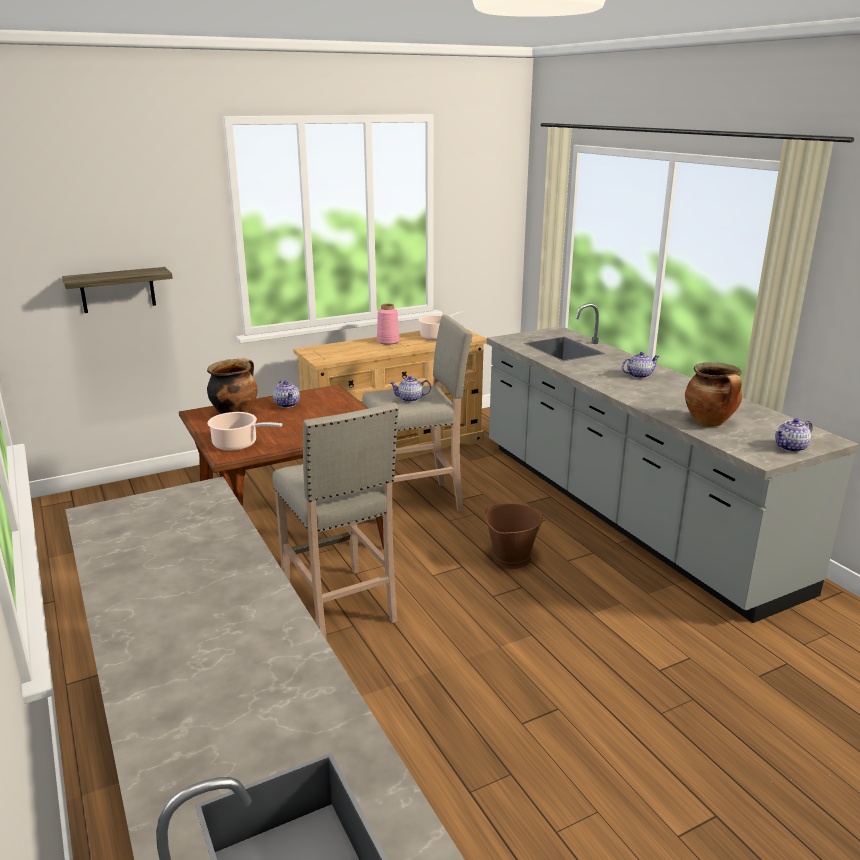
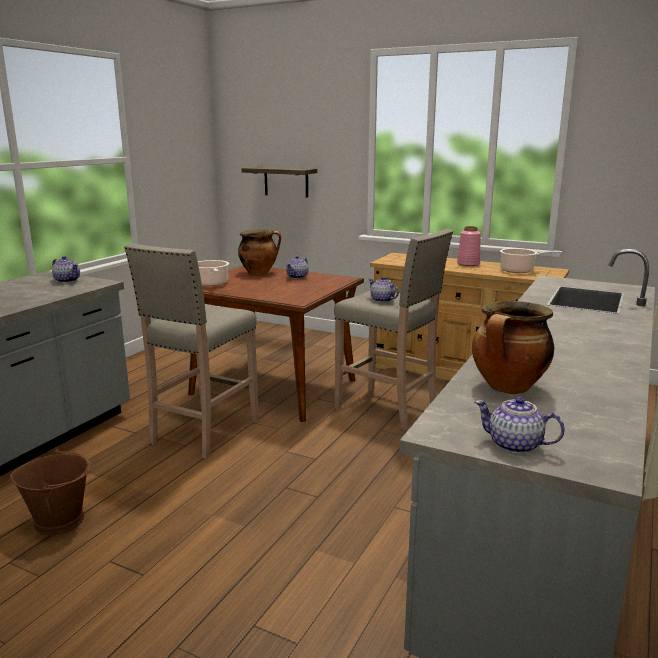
camera: 55 degrees right, 5 degrees down
brown bucket [484,504,545,569] -> brown bucket moved to [10,448,91,535]
teapot [622,352,659,378] -> teapot moved to [52,256,80,283]

